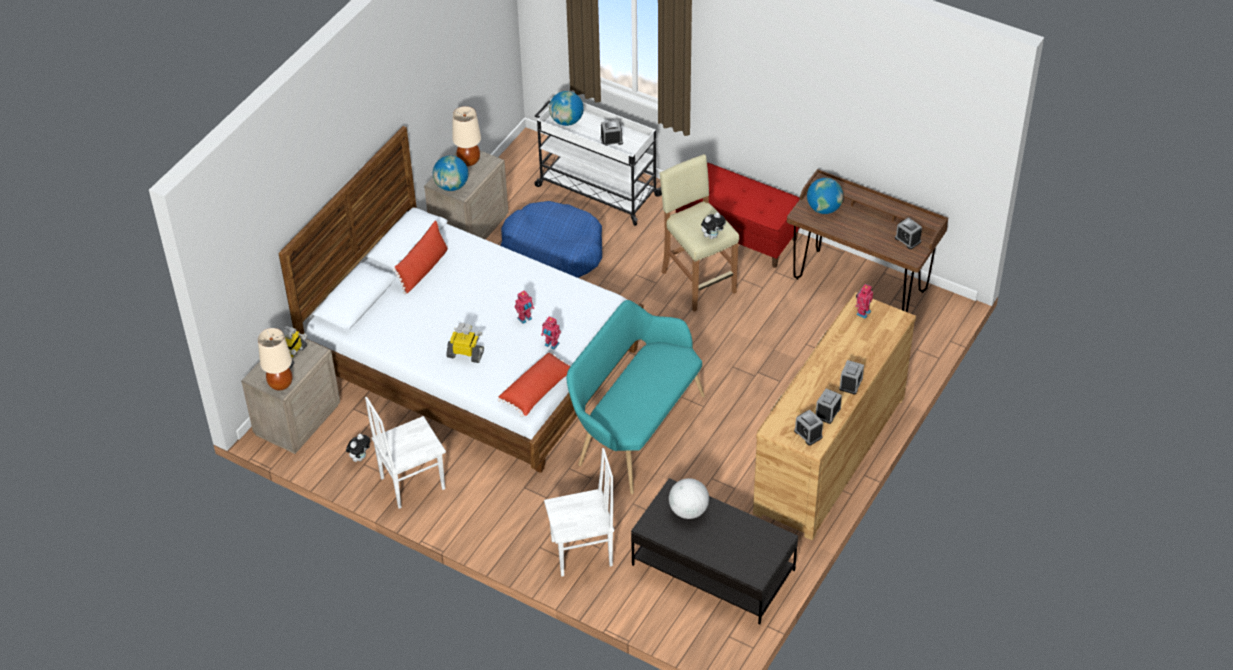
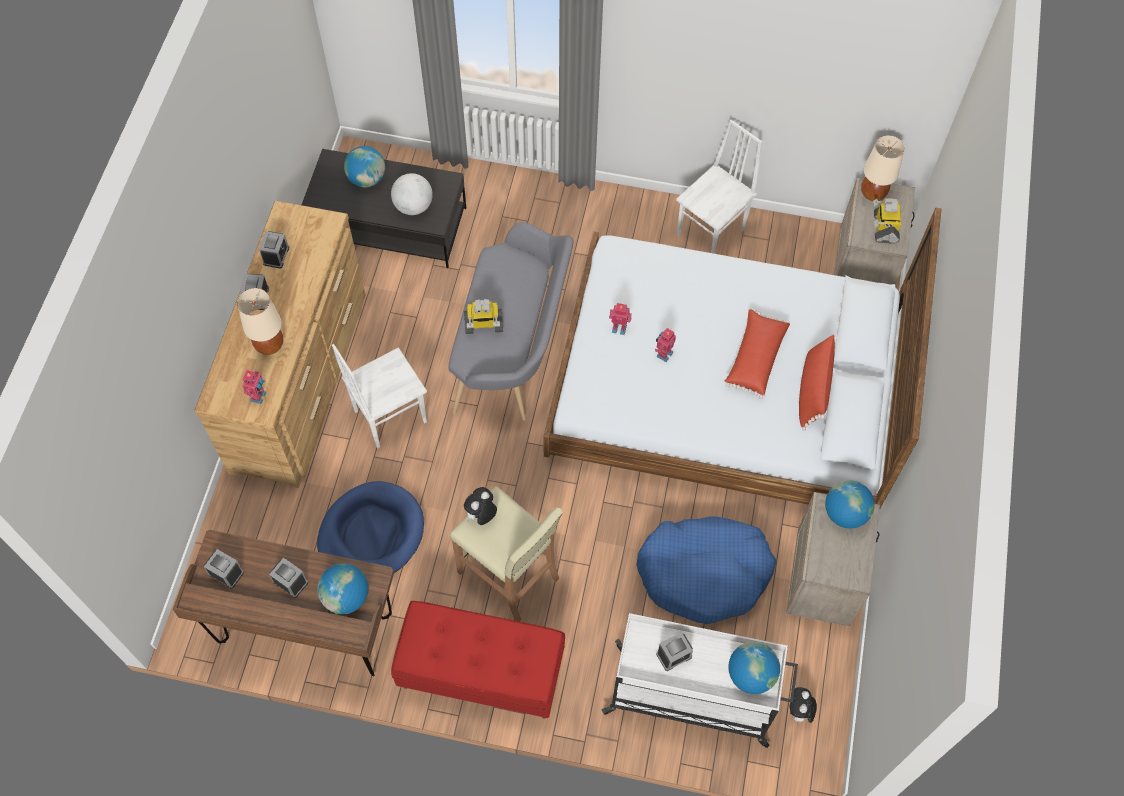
camera: 160 degrees right, 15 degrees up
plush toy [346,434,370,462] -> plush toy moved to [790,687,817,726]
toy robot [446,323,484,363] -> toy robot moved to [464,299,503,334]
beige table lamp [452,106,481,166] -> beige table lamp moved to [237,288,283,355]
red pillow [498,352,571,417] -> red pillow moved to [724,309,790,399]
white chair [544,448,614,577] -> white chair moved to [332,344,427,448]
turquoise bench [567,300,705,494] -> grey bench [448,222,573,421]
alarm clock [794,410,823,446] -> alarm clock moved to [269,558,308,598]
none -> blue dog bed [317,481,424,573]
none -> globe [344,146,385,187]

